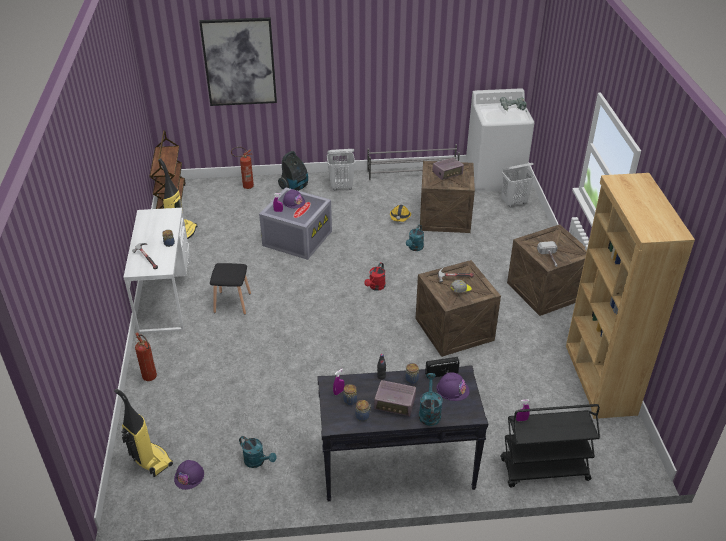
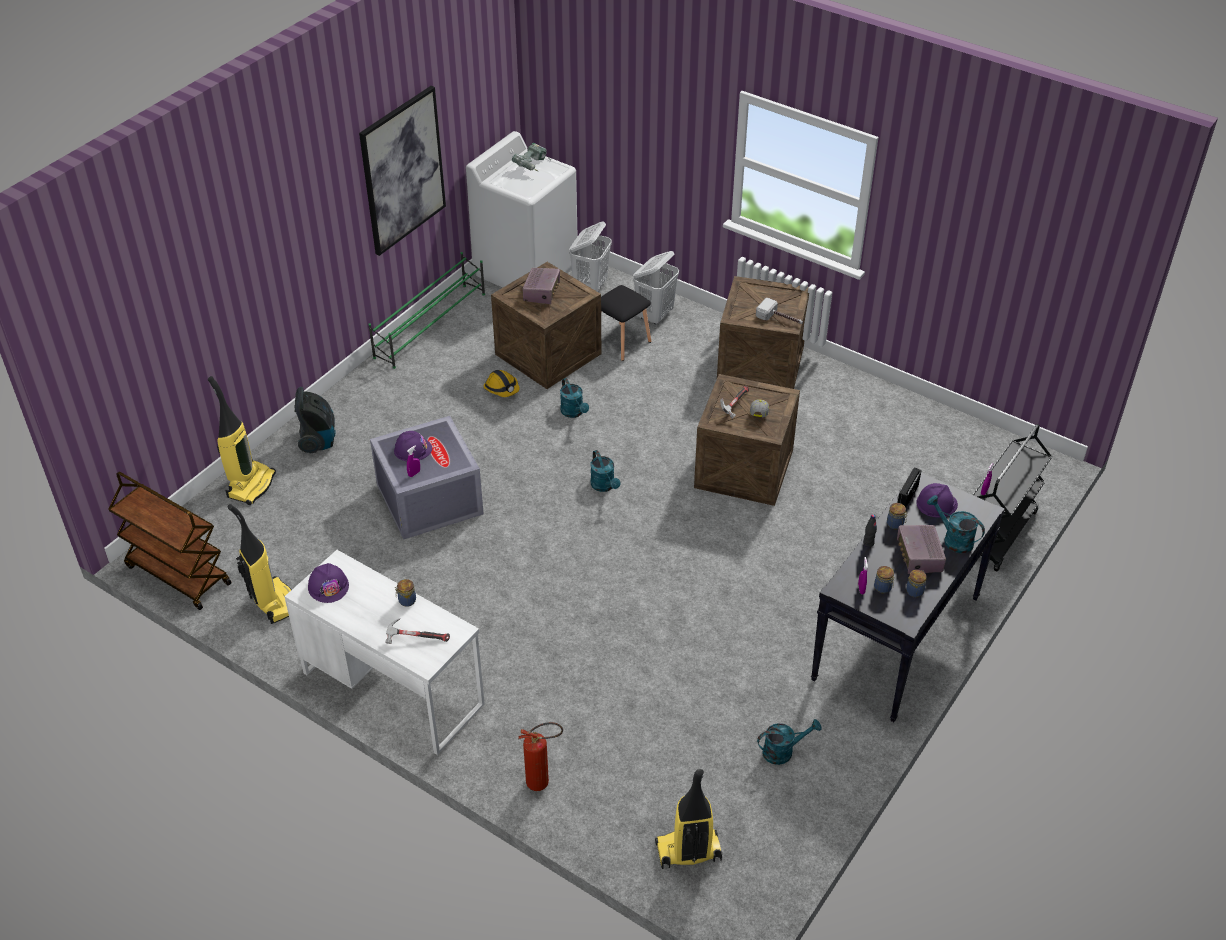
camera: 50 degrees left, 5 degrees up
purple hard hat [174,460,204,490] -> purple hard hat moved to [308,563,349,603]
picture [199,17,277,106] -> picture moved to [359,86,446,256]
black stool [210,263,251,315] -> black stool moved to [601,285,651,361]
fire extinguisher [231,147,254,189] -> vacuum cleaner [208,376,276,505]
white laundry basket [327,149,355,191] -> white laundry basket moved to [633,251,679,325]
red watering can [364,262,386,291] -> turquoise watering can [590,450,620,492]
grey shoe rack [367,144,460,181] -> green shoe rack [368,252,485,369]
radio [374,380,416,417] -> radio turned 120 degrees clockwise [897,525,946,574]
brown bookcase [566,173,695,419] -> none

